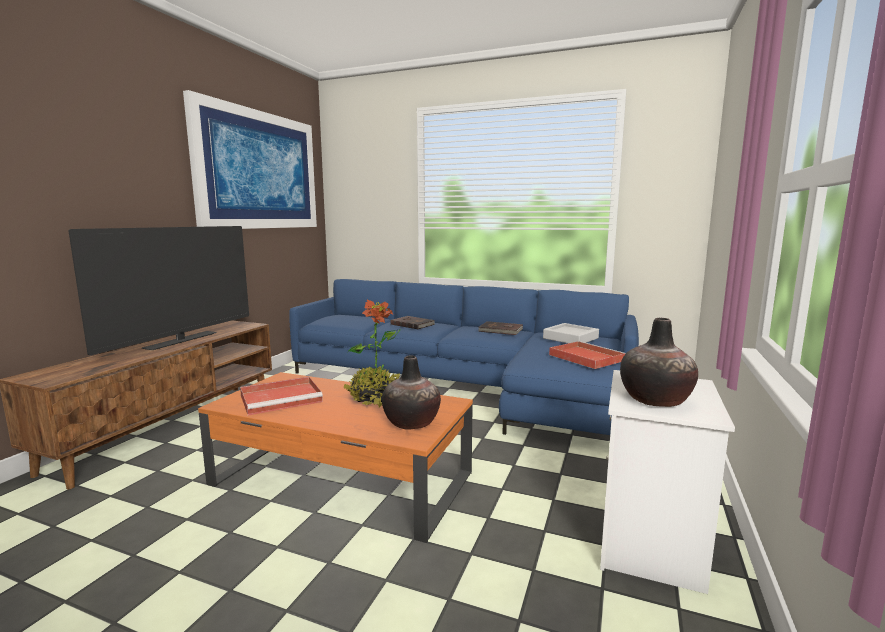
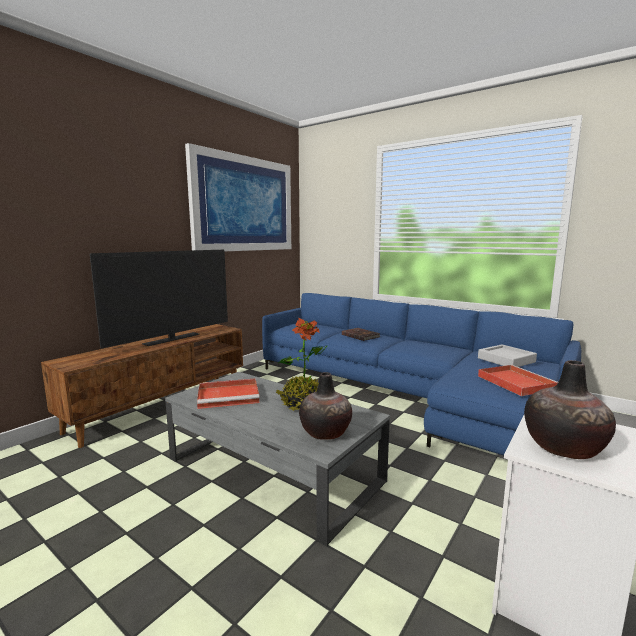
camera: 15 degrees right, 0 degrees up
orange coffee table [198,372,473,543] -> grey coffee table [165,372,390,546]
brown book [479,321,523,335] -> none

